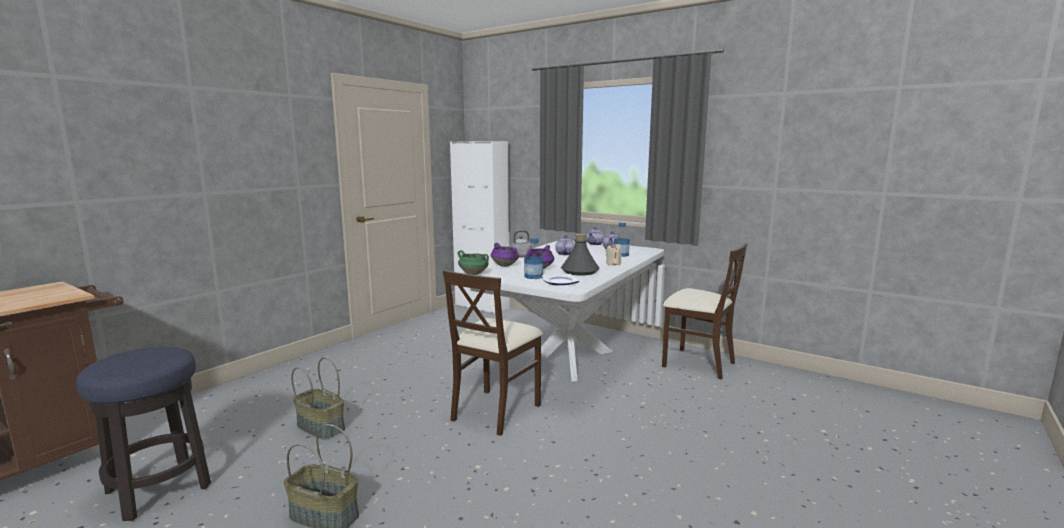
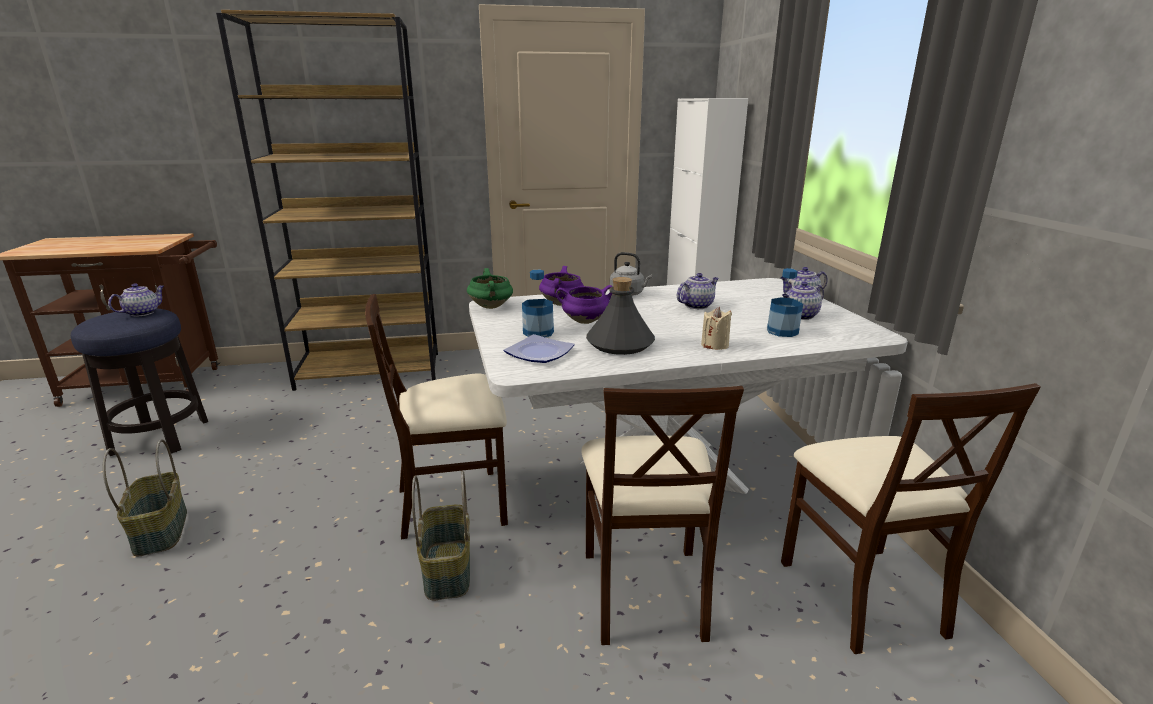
camera: 45 degrees right, 10 degrees up
basket [291,357,345,440] -> basket moved to [412,471,470,600]
none -> teapot [108,283,164,317]
none -> brown bookcase [216,10,438,391]
none -> beige chair [582,386,744,645]

